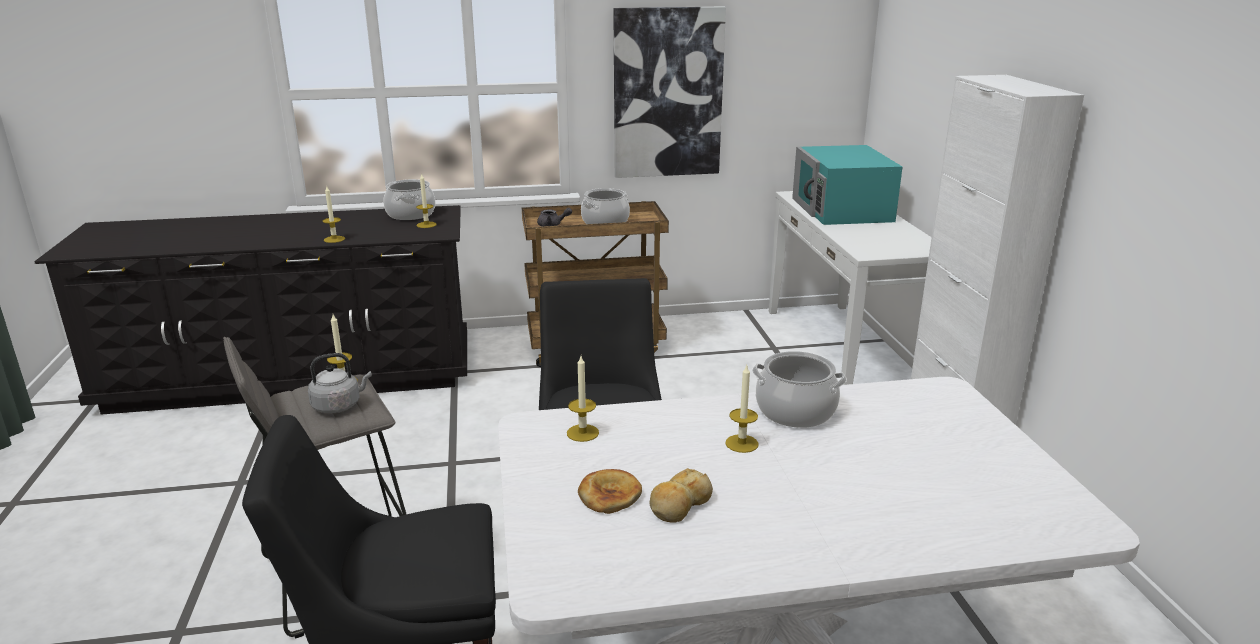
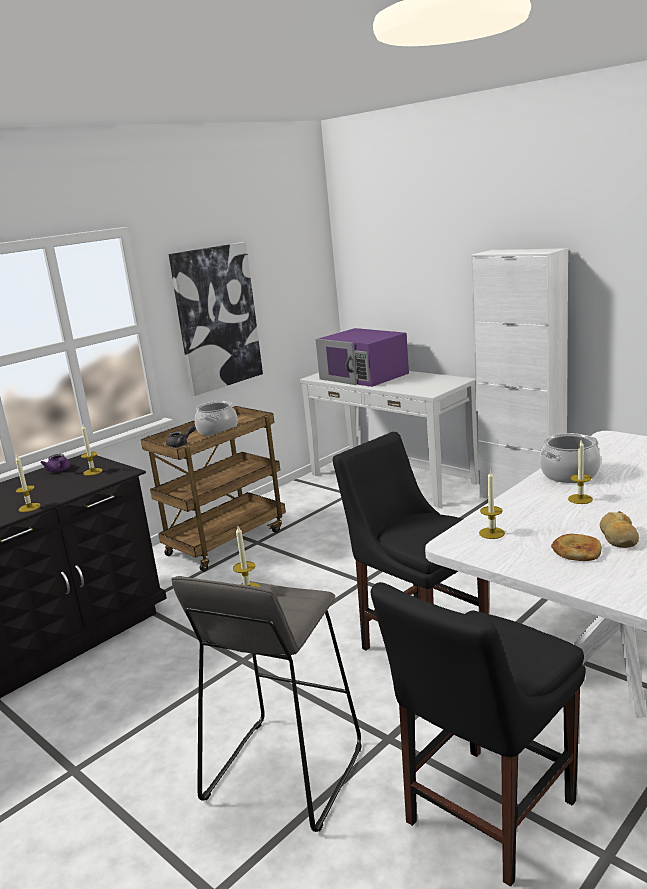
camera: 35 degrees left, 5 degrees down
grey kettle [308,353,372,413] -> none
cooking pot [384,179,435,220] -> purple teapot [40,454,70,472]
turquoise microwave [792,145,902,225] -> purple microwave [315,328,409,387]

